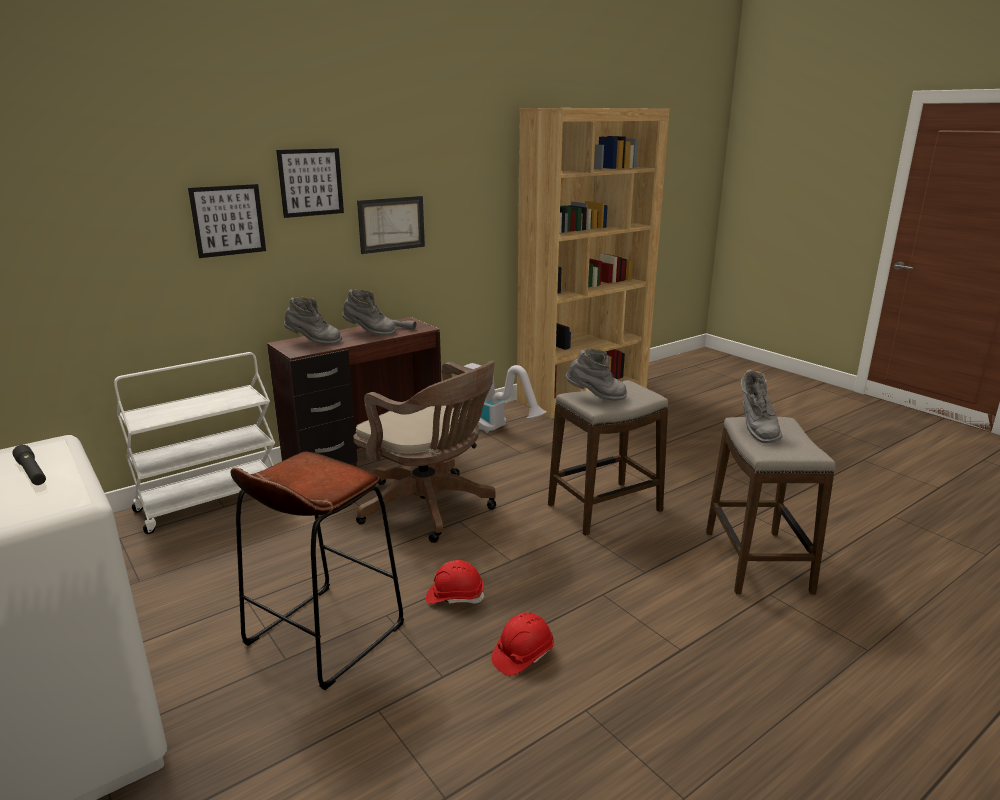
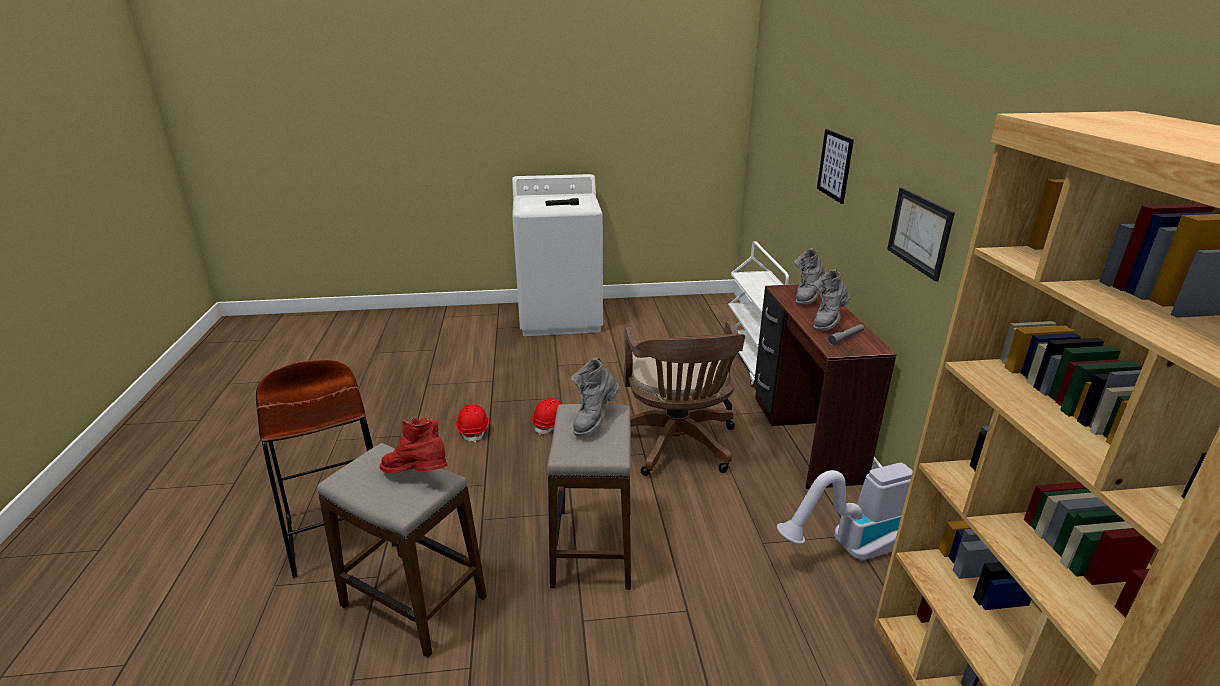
camera: 120 degrees right, 5 degrees up
brown stool [230,452,404,690] -> brown stool moved to [256,360,396,578]
picture [276,148,344,218] -> none
brown office chair [353,361,496,543] -> brown office chair turned 75 degrees counterclockwise [624,321,745,476]
grey boot [740,369,782,443] -> red boot [380,417,447,473]

